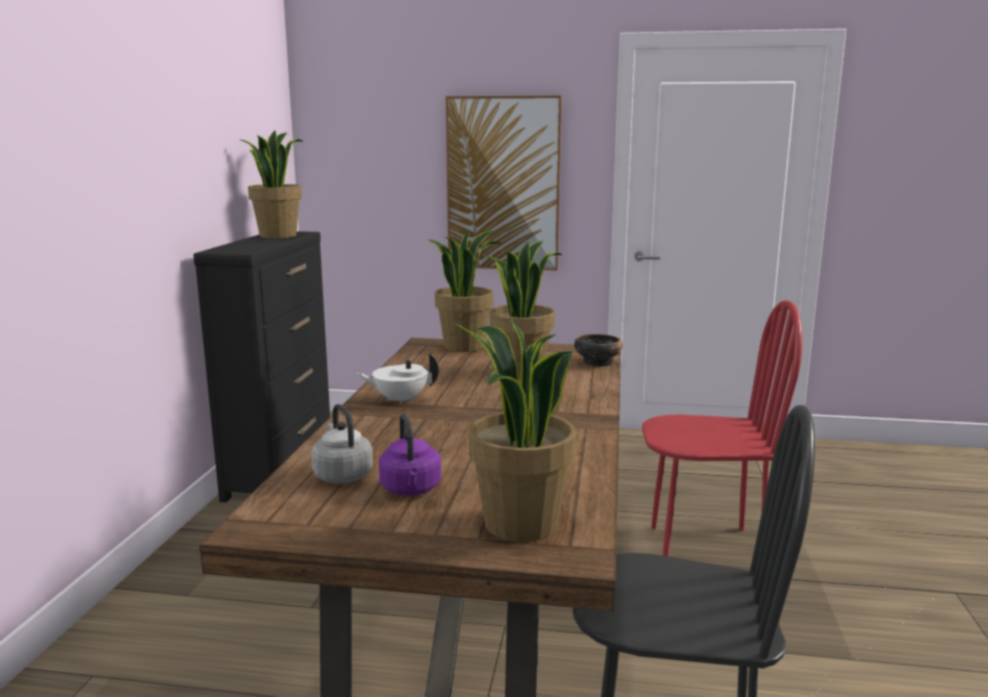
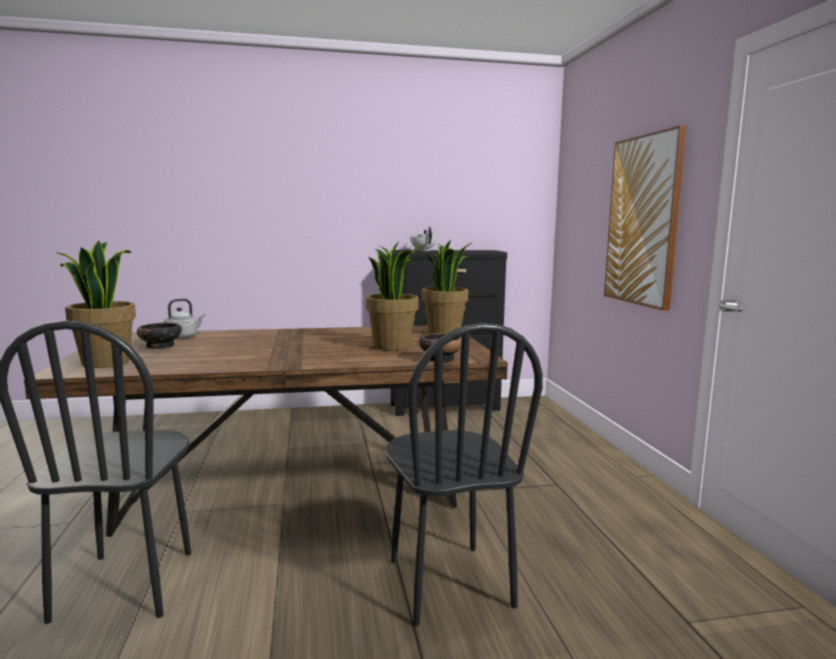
camera: 70 degrees right, 5 degrees down
potted plant [239,131,304,238] -> none
white teapot [357,353,439,405] -> white teapot moved to [410,226,437,251]
purple kettle [379,413,441,496] -> bowl [137,323,182,349]
red chair [642,300,802,556] -> black chair [385,323,543,626]

